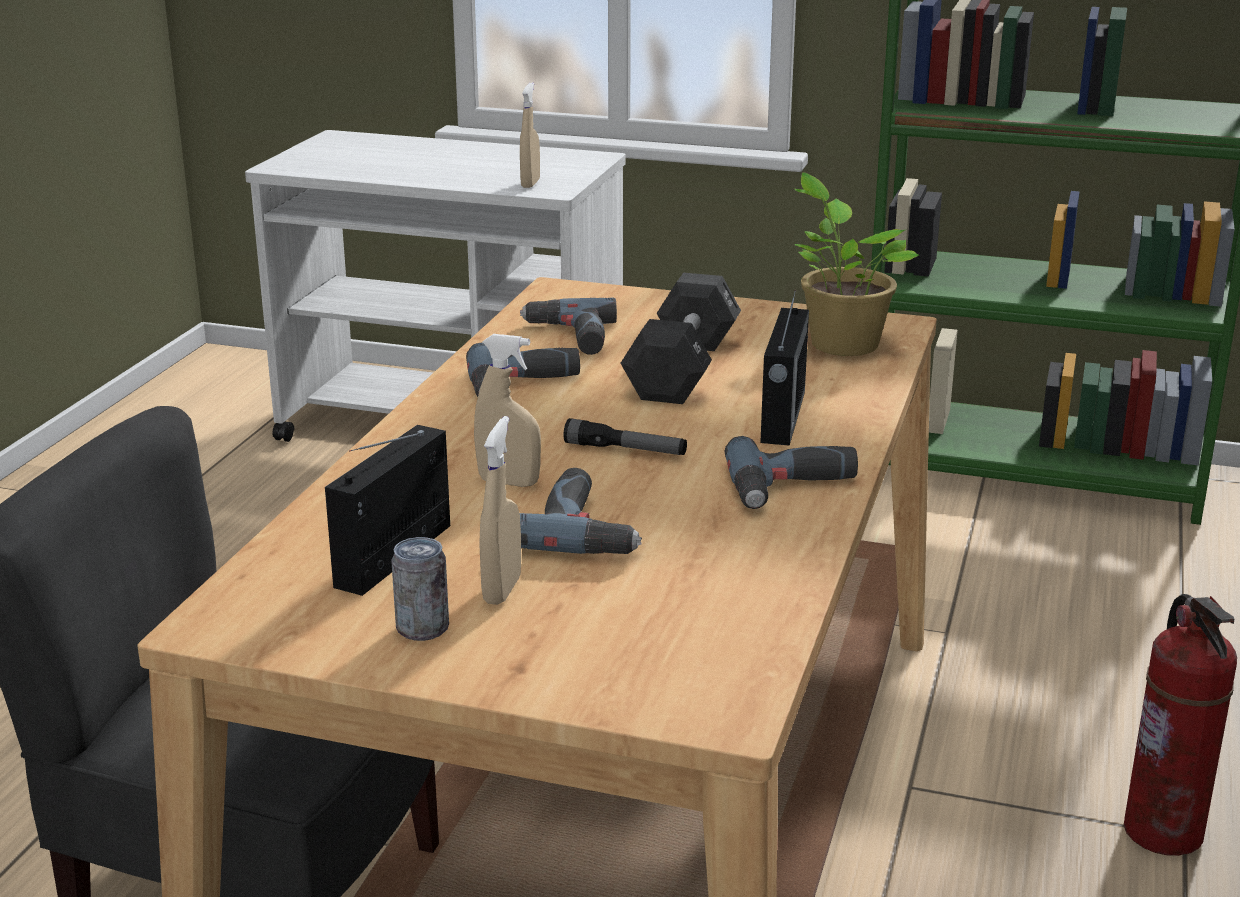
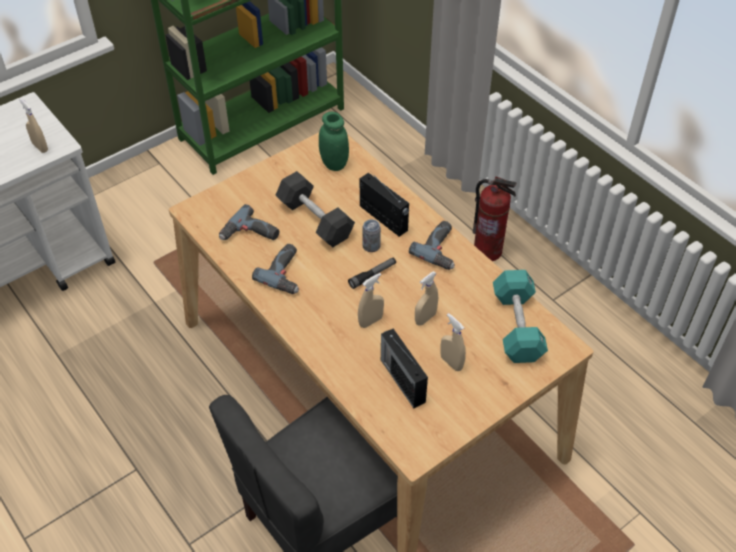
camera: 55 degrees left, 25 degrees up
can [391,537,449,641] -> can moved to [362,219,381,252]
power drill [520,468,642,554] -> beige spray bottle [415,271,438,326]
potted plant [794,172,919,356] -> green jar [319,112,349,171]
none -> turquoise dumbbell [493,270,548,363]

